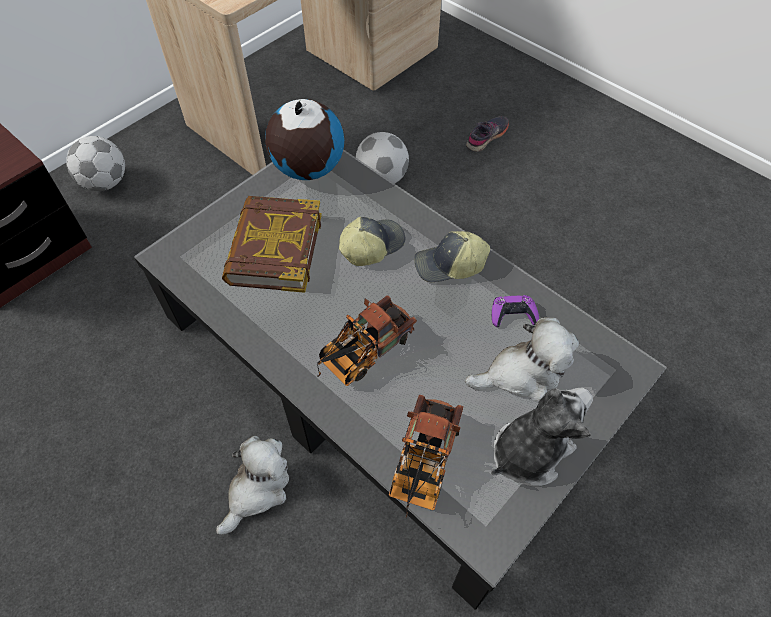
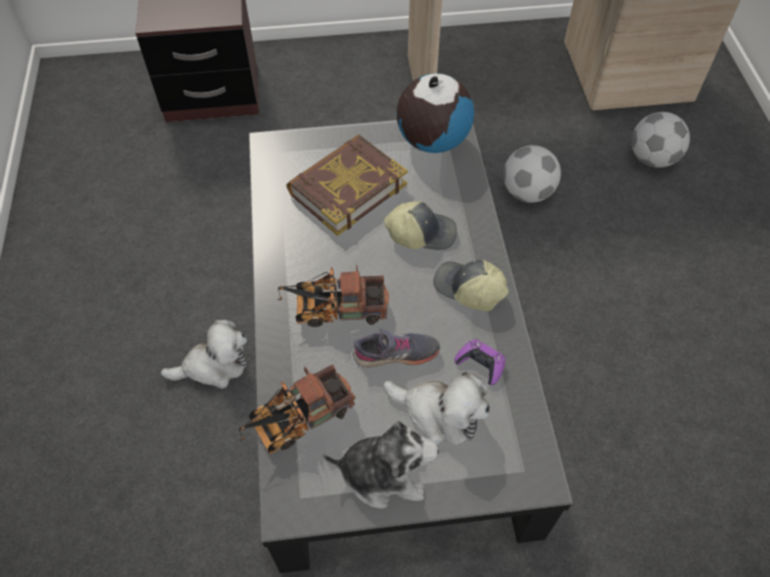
camera: 40 degrees right, 0 degrees up
football [66,136,125,191] -> football moved to [631,112,690,168]
grey shoe [466,116,509,152] -> grey shoe moved to [353,329,440,367]

